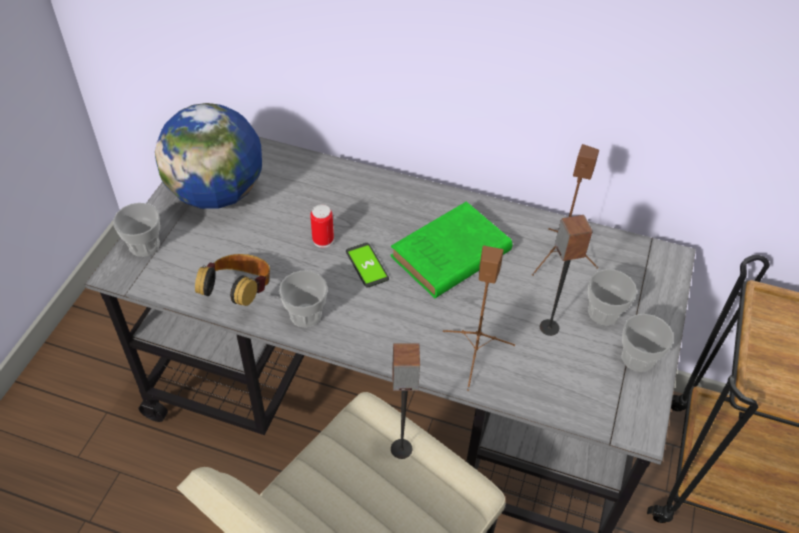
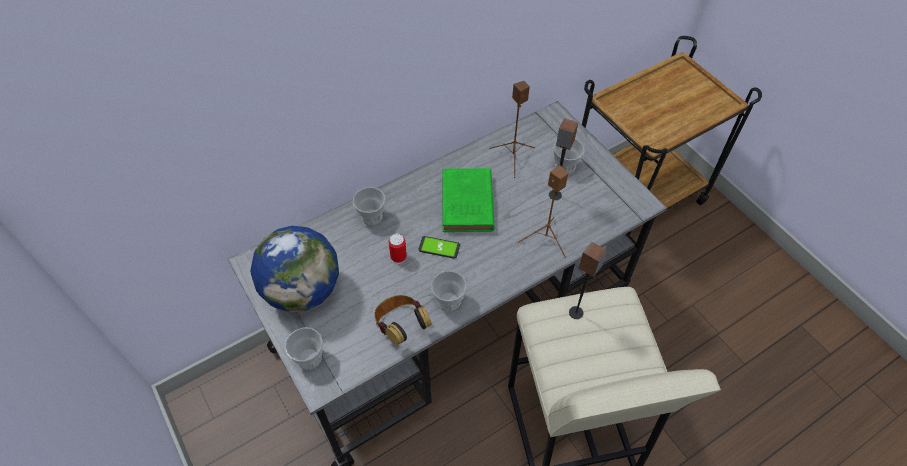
camera: 50 degrees left, 5 degrees up
cup [622,314,674,372] -> cup moved to [353,187,385,226]

